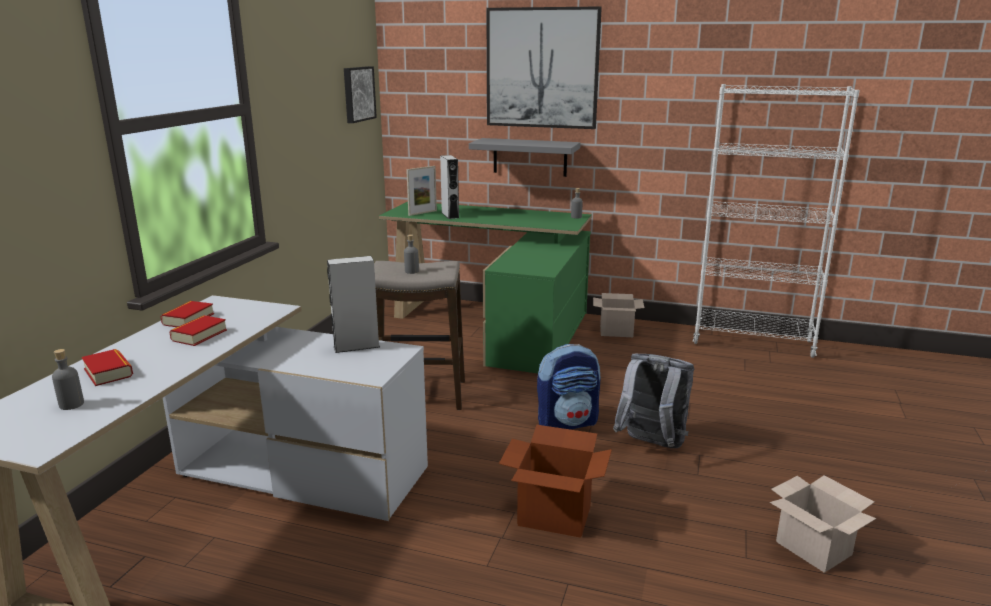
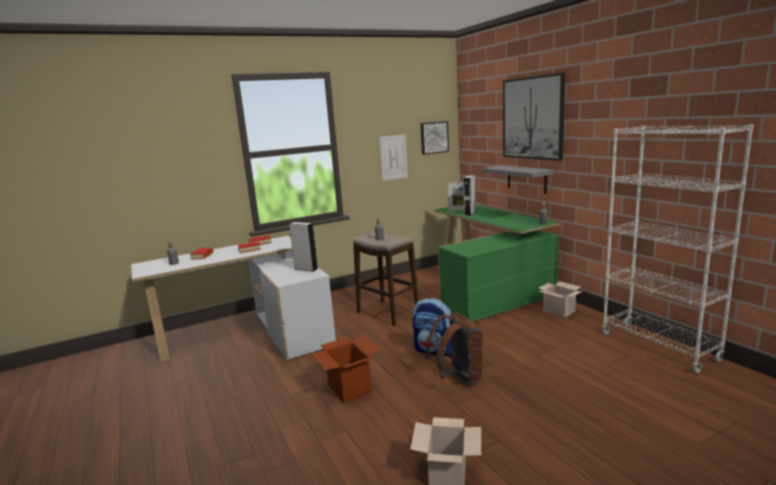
camera: 45 degrees right, 5 degrees down
grey backpack [613,354,694,448] -> brown backpack [426,312,483,386]
none -> picture [379,134,408,181]

